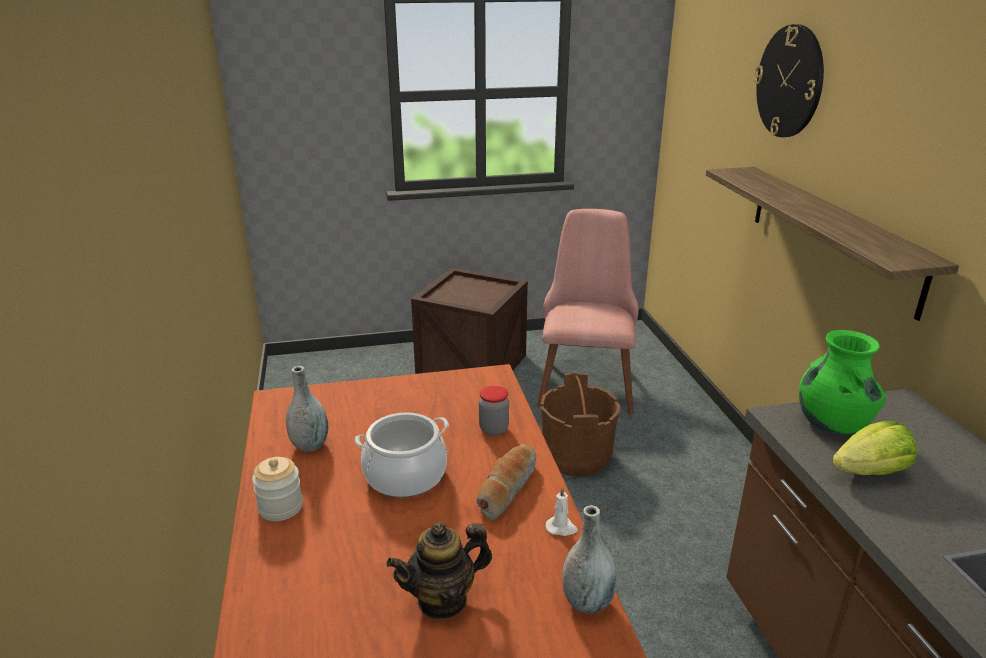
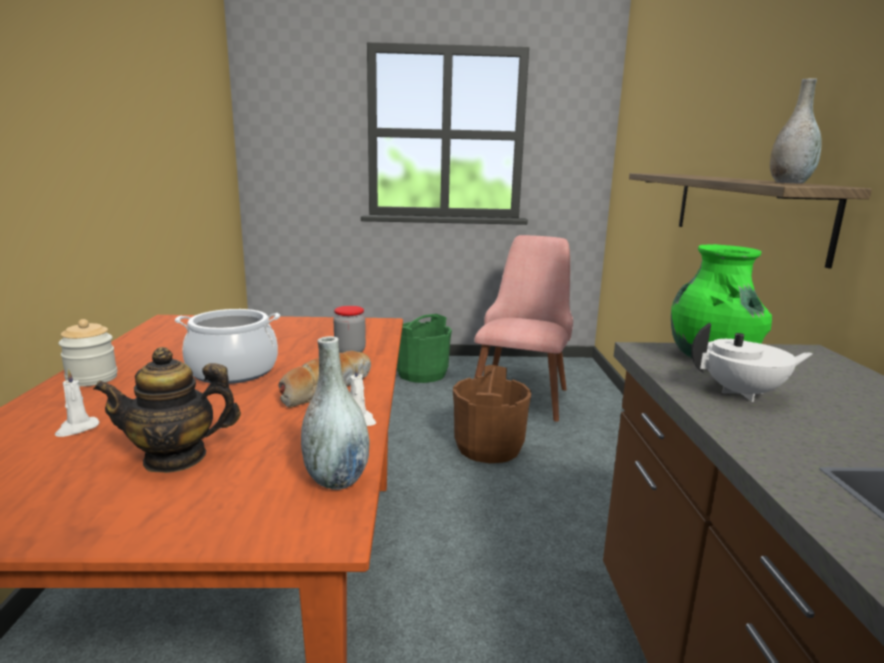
camera: 10 degrees right, 10 degrees down
grey vase [286,366,328,452] -> grey vase moved to [770,78,822,183]
crate [411,268,528,374] -> green bucket [397,314,452,383]
wall clock [754,24,824,137] -> none
lettuce [833,421,917,475] -> white teapot [691,323,813,402]
none -> white candle [55,369,100,437]

